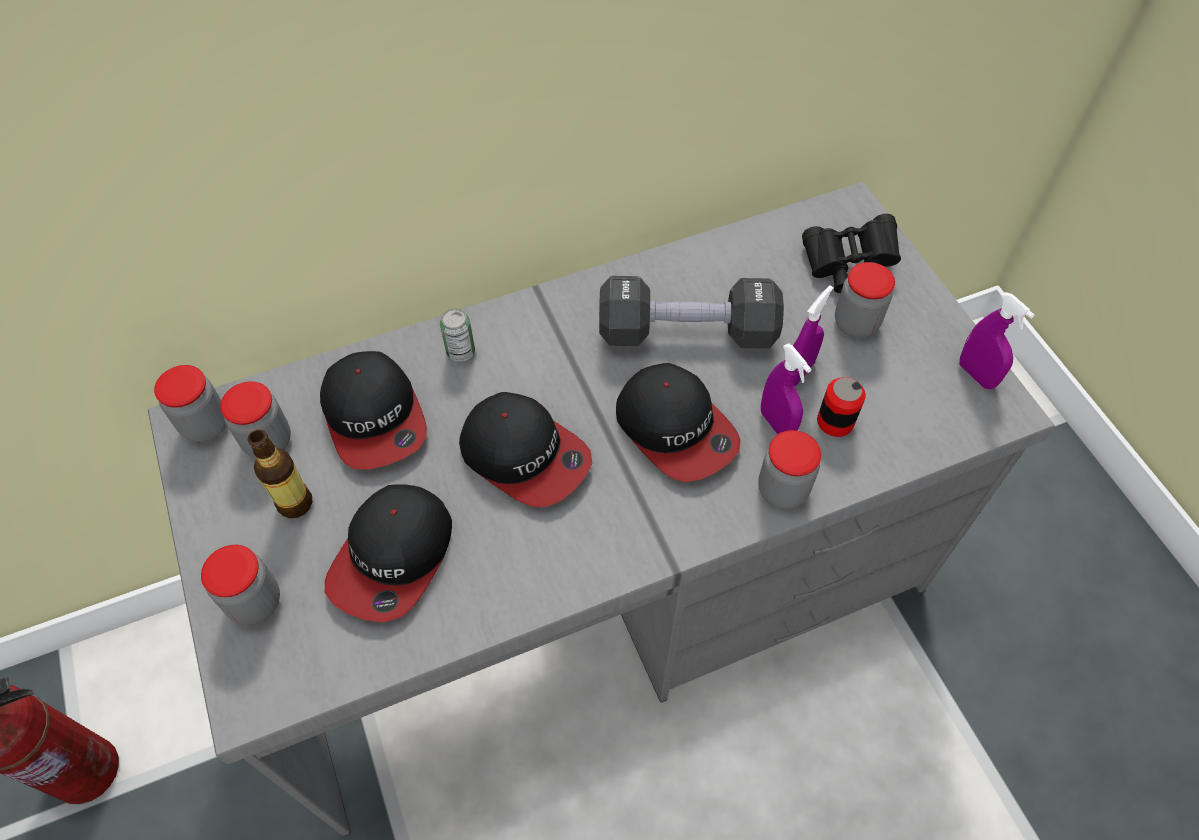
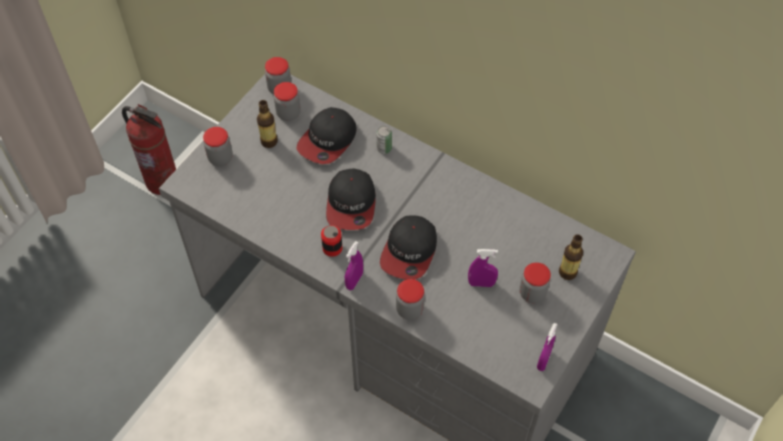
camera: 55 degrees right, 0 degrees up
cap [325,484,452,623] -> none
black dumbbell [599,276,784,349] -> none
purple spray bottle [761,343,811,435] -> purple spray bottle moved to [345,241,363,290]
black binoculars [802,214,901,293] -> bottle [559,234,583,280]
can [817,377,866,437] -> can moved to [321,225,342,257]

